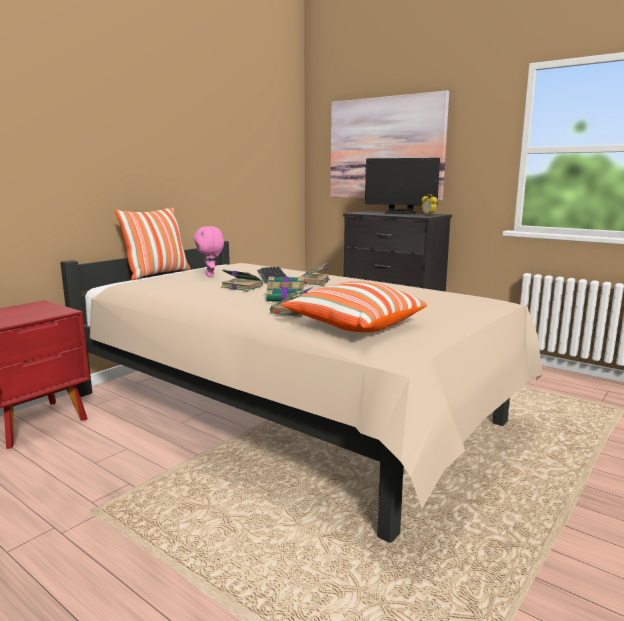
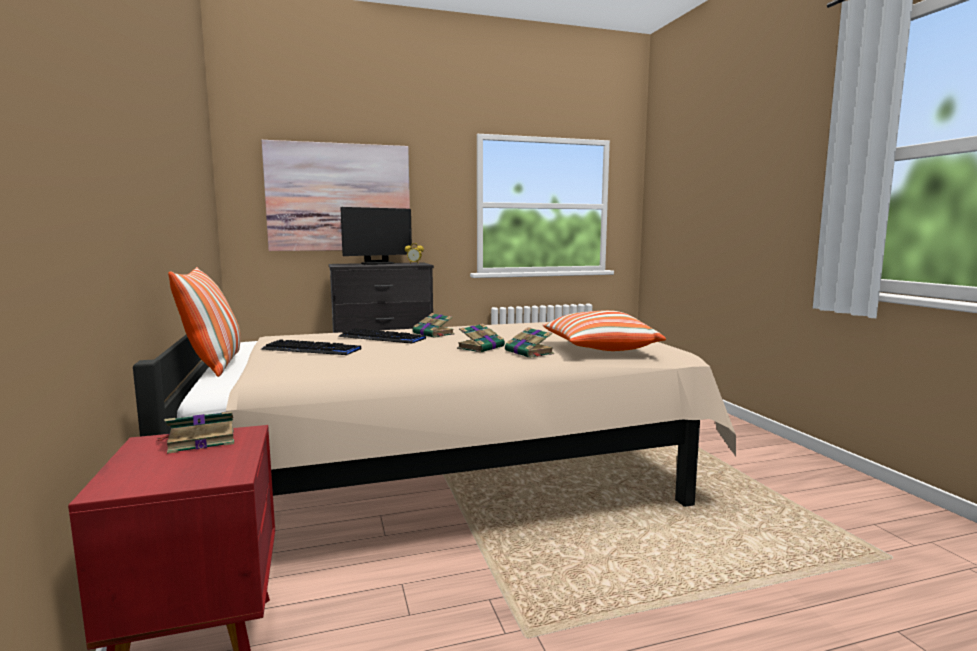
camera: 55 degrees left, 5 degrees down
pink plush toy [194,226,224,277] -> keyboard [261,339,361,355]
book [221,269,263,291] -> book moved to [157,411,234,454]

